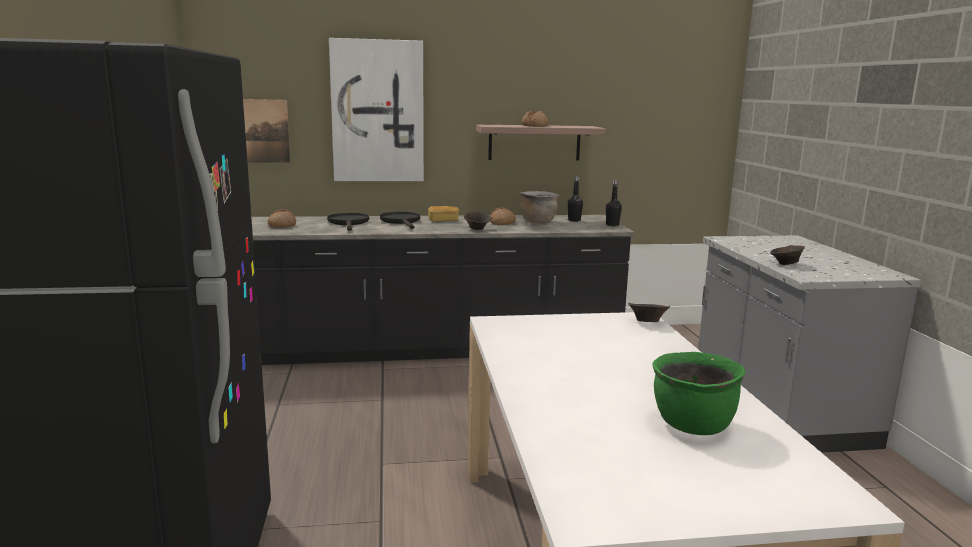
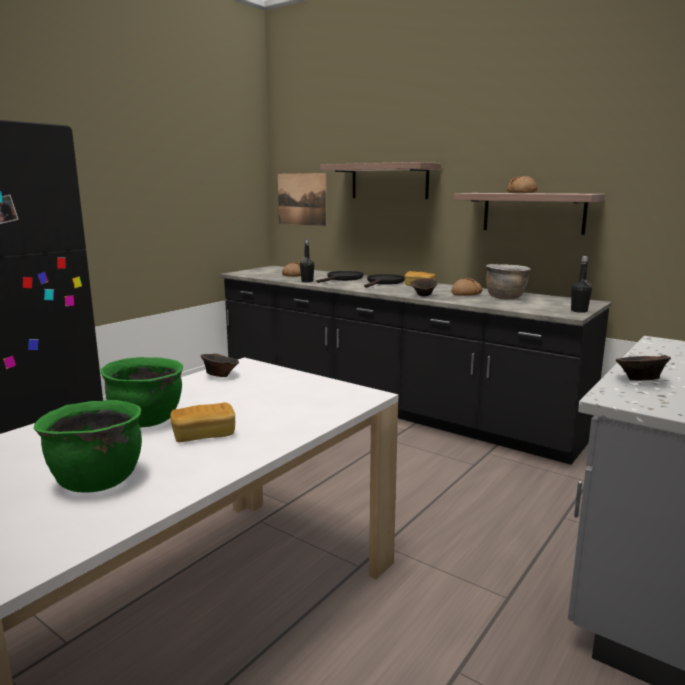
camera: 45 degrees right, 0 degrees up
picture [329,38,424,181] -> shelf [320,162,441,199]
black bottle [568,176,583,222] -> black bottle moved to [300,239,314,282]
brown bowl [628,303,670,322] -> brown bowl moved to [201,353,239,377]
none -> green cooking pot [101,357,183,427]
none -> bread [170,402,235,442]

